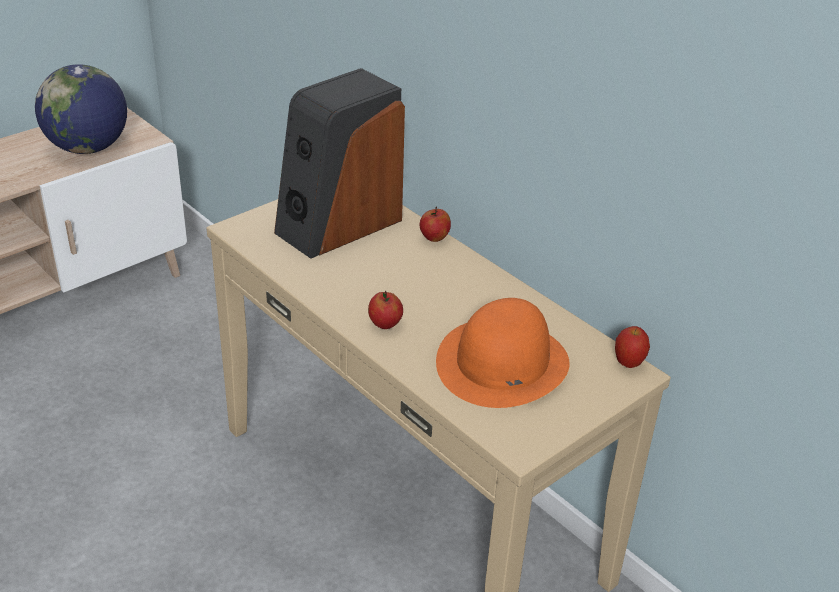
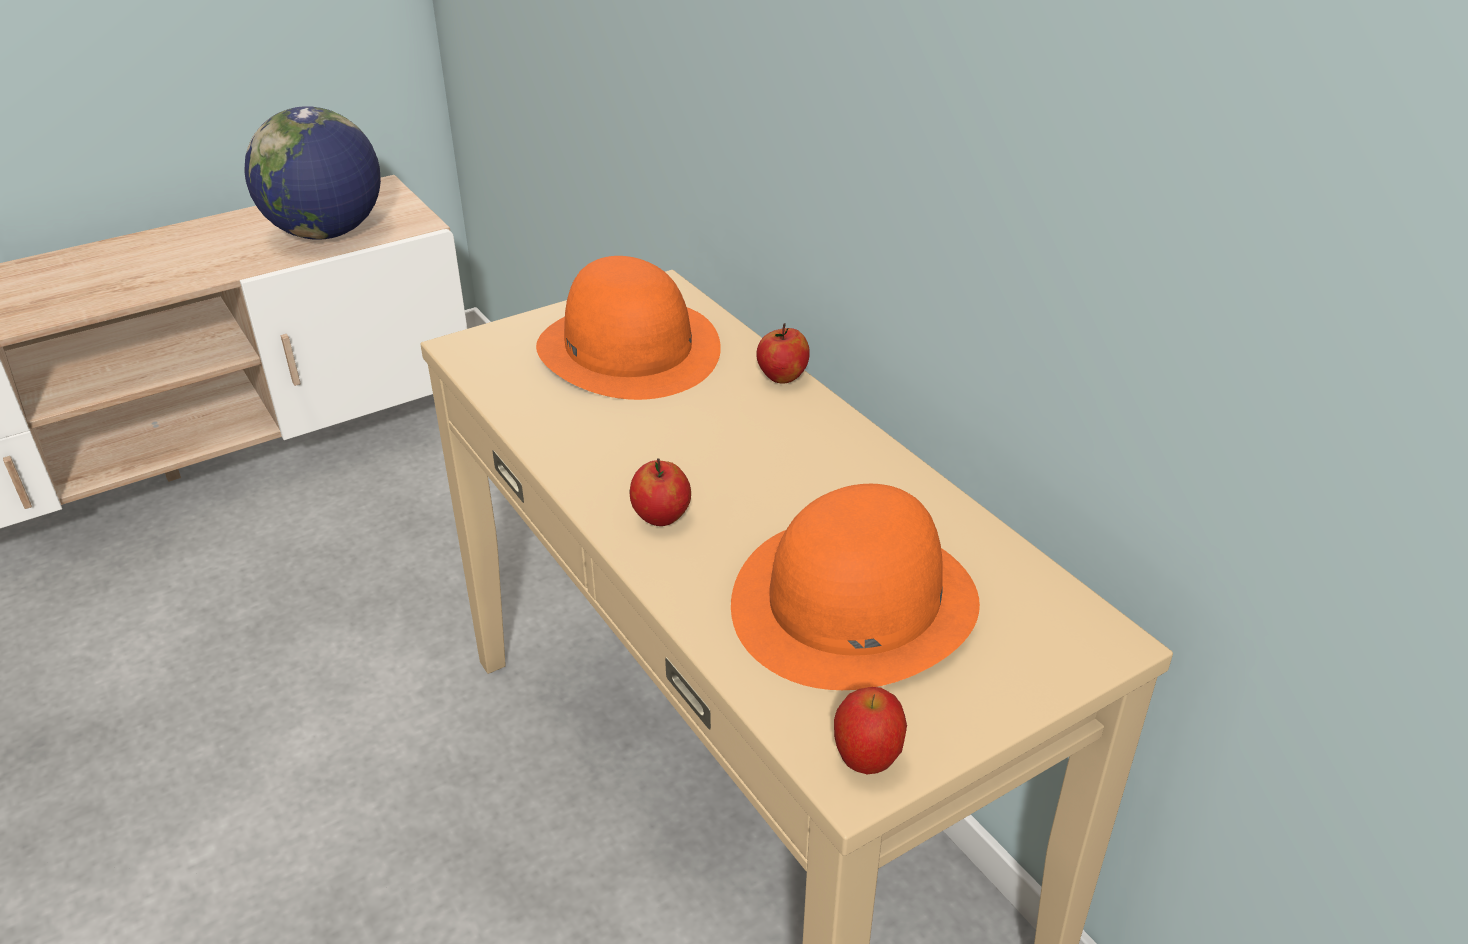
camera: 10 degrees right, 0 degrees up
speaker [274,68,405,259] -> orange hat [536,256,721,400]
apple [615,326,650,368] -> apple moved to [834,687,907,774]

